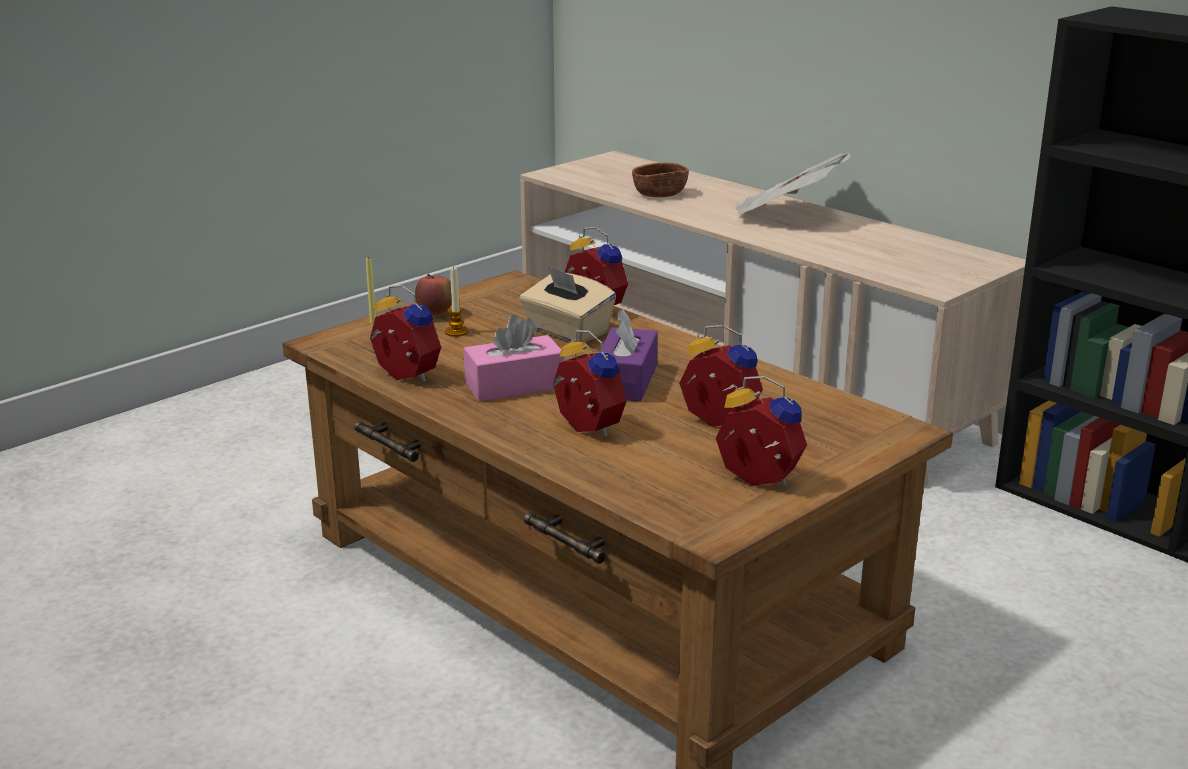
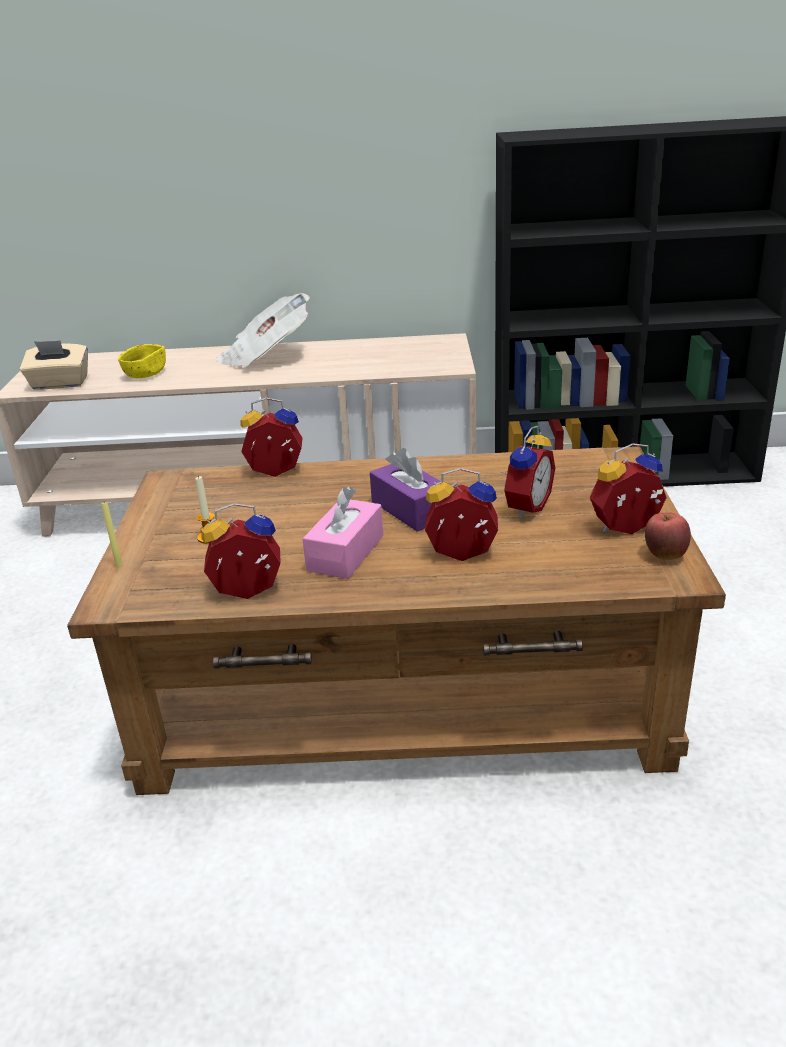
camera: 45 degrees left, 5 degrees up
apple [415,274,452,316] -> apple moved to [645,512,691,560]
beige tissue box [520,266,616,342] -> beige tissue box moved to [20,340,88,390]
brown bowl [632,162,689,197] -> yellow bowl [118,344,166,378]
alarm clock [679,325,763,427] -> alarm clock turned 135 degrees clockwise [503,425,555,518]

